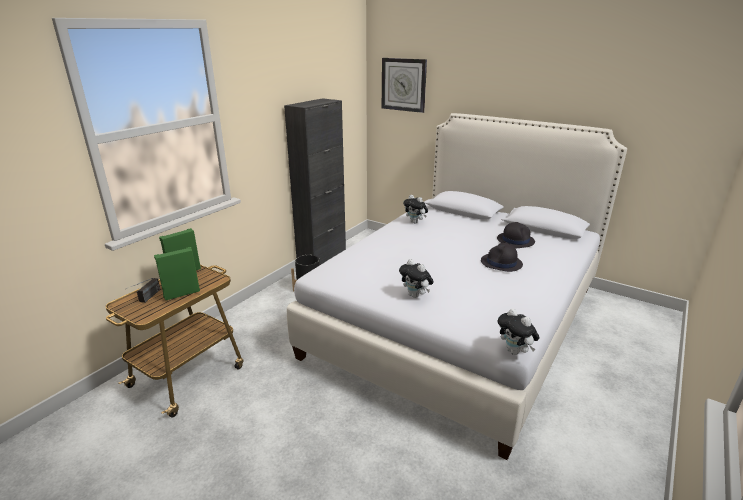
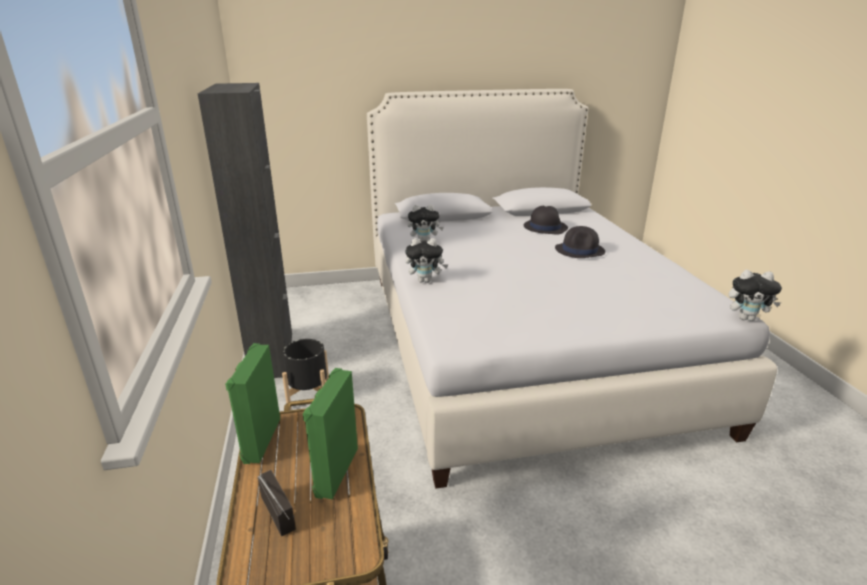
camera: 45 degrees left, 0 degrees up
wall clock [382,58,427,113] -> none
plush toy [399,259,434,298] -> plush toy moved to [406,238,448,283]

